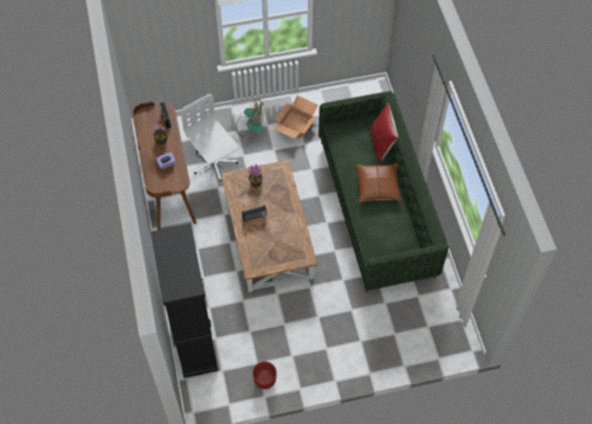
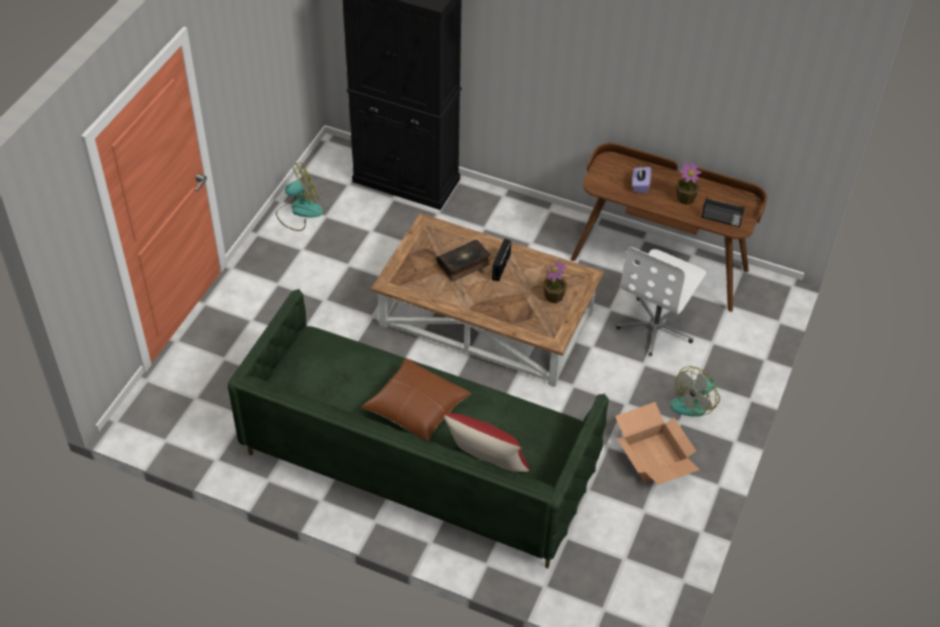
camera: 125 degrees right, 10 degrees down
white office chair [181,94,238,181] -> white office chair turned 120 degrees clockwise [616,247,706,356]
red planter [252,361,277,389] -> fan [276,162,323,231]
none -> book [437,240,490,281]

